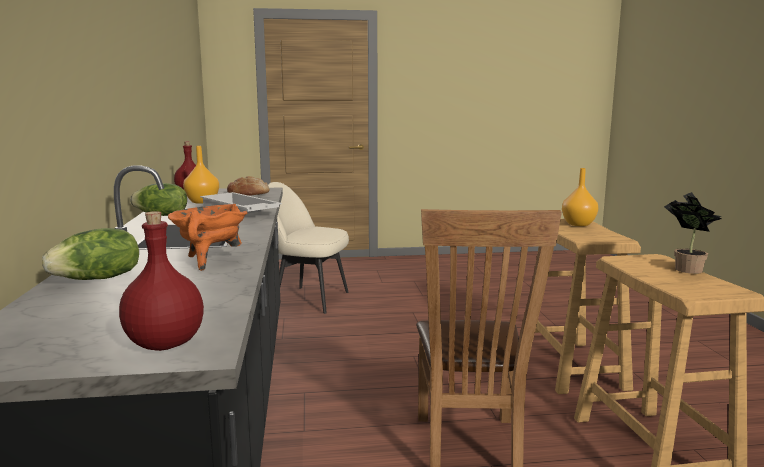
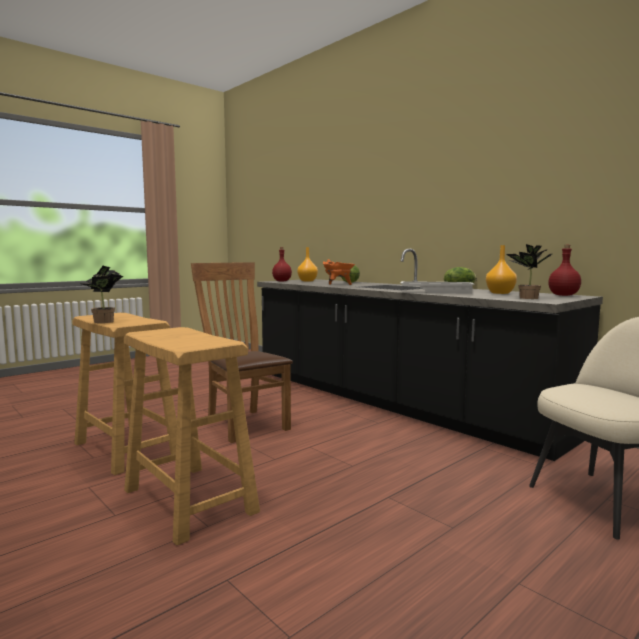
camera: 145 degrees right, 5 degrees down
bread [227,176,270,196] -> potted plant [506,244,552,299]
orange vase [562,168,598,226] -> orange vase moved to [297,247,318,281]

